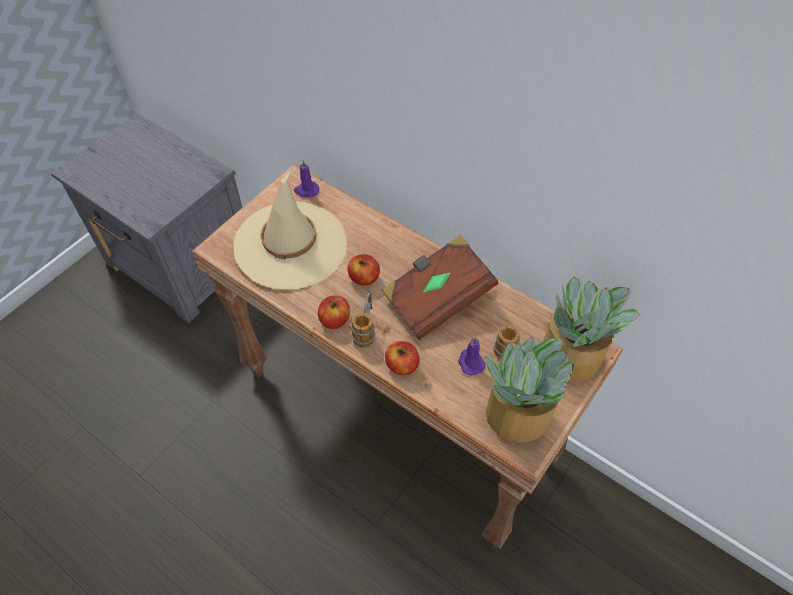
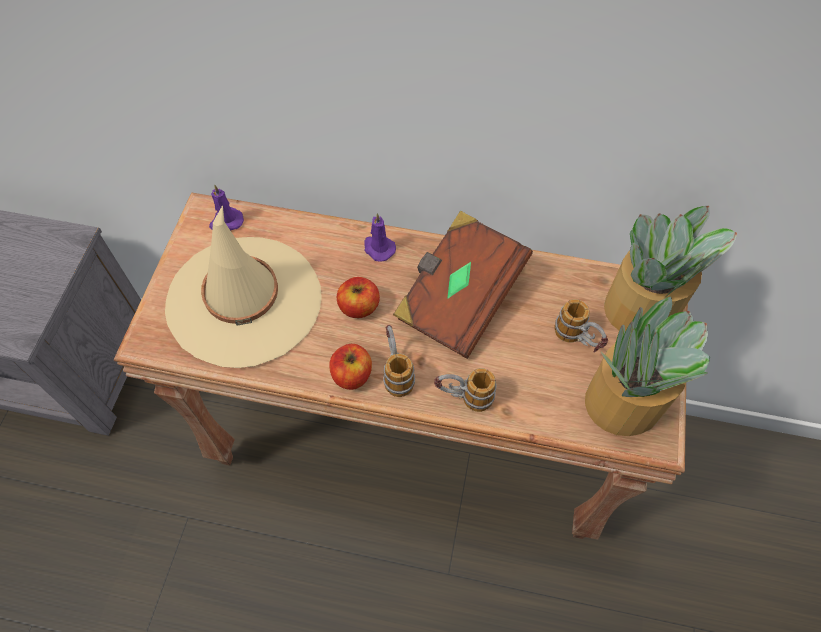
camera: 25 degrees left, 5 degrees up
apple [385,341,420,375] -> mug [434,368,497,412]
purple candle [458,337,485,376] -> purple candle moved to [364,213,396,262]

